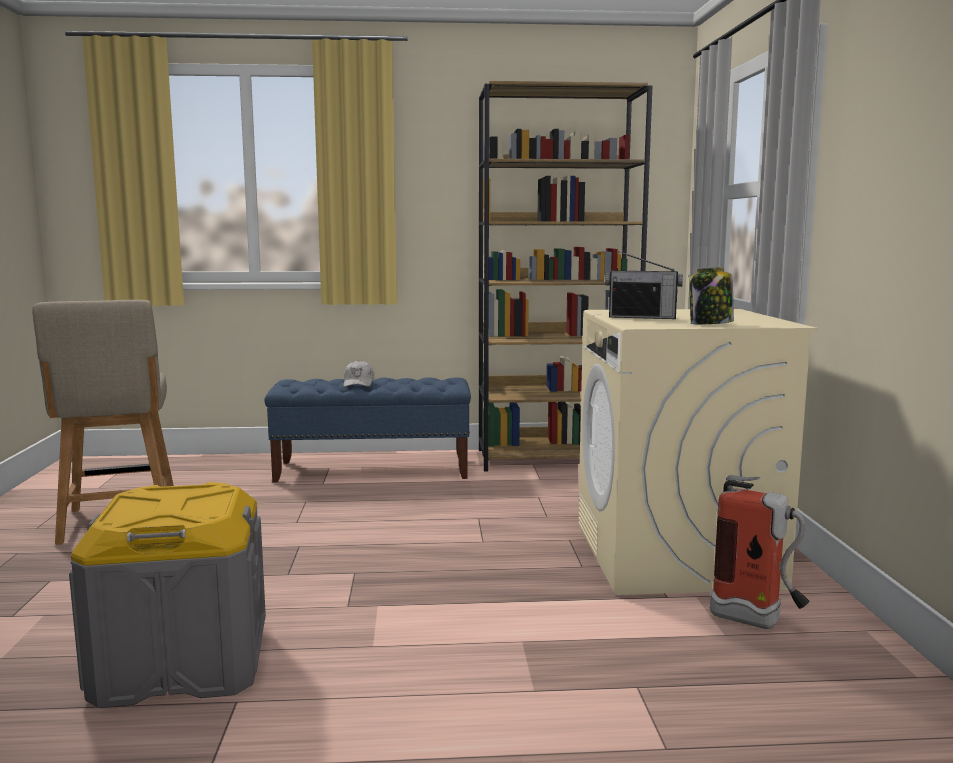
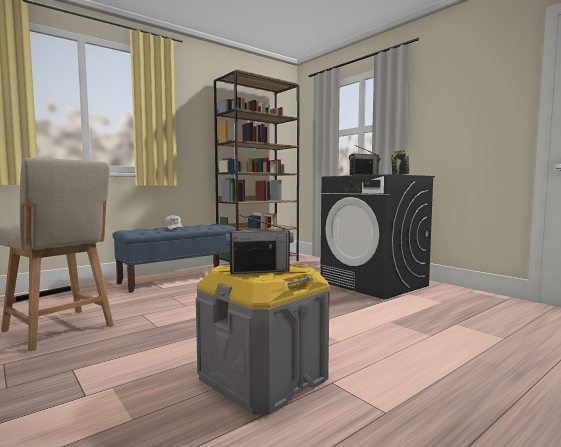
camera: 35 degrees left, 5 degrees down
beige washing machine [578,309,817,595] -> black washing machine [320,174,435,300]
fire extinguisher [710,475,810,629] -> none
none -> radio [225,213,294,274]

